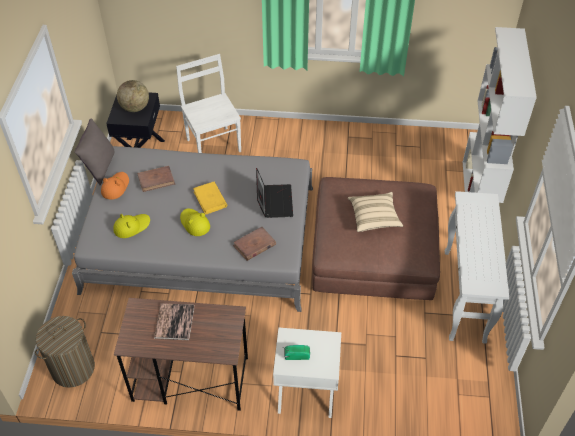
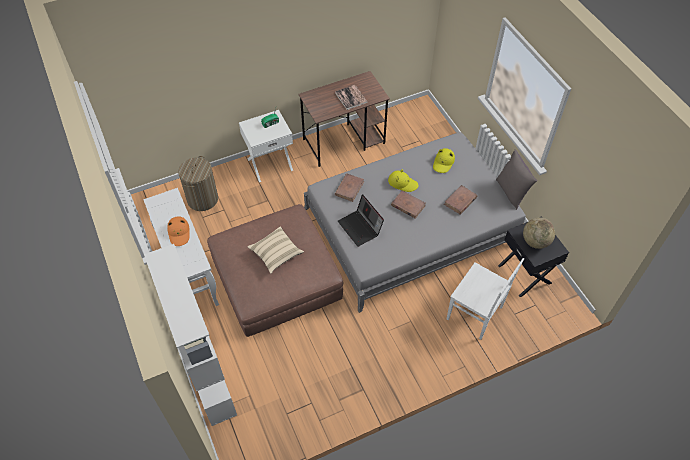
camera: 150 degrees right, 5 degrees up
laundry basket [35,316,95,388] -> laundry basket moved to [178,156,218,211]
orange hat [101,172,129,200] -> orange hat moved to [167,216,189,246]
yellow book [193,182,227,215] -> brown book [391,191,426,219]

